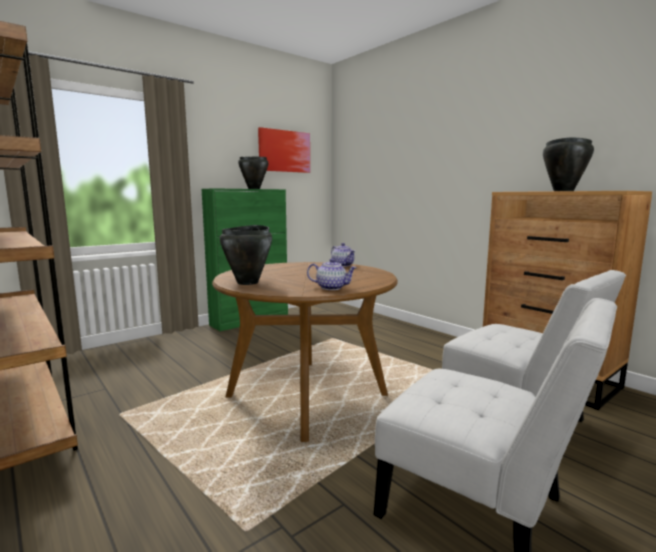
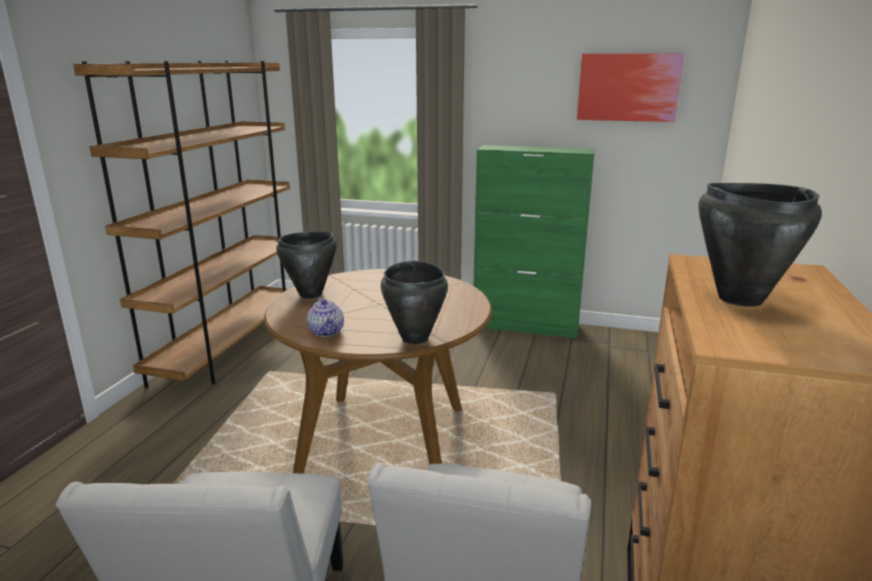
camera: 55 degrees right, 10 degrees up
black cooking pot [238,157,268,189] -> black cooking pot moved to [381,261,448,344]
teapot [331,243,355,267] -> none

